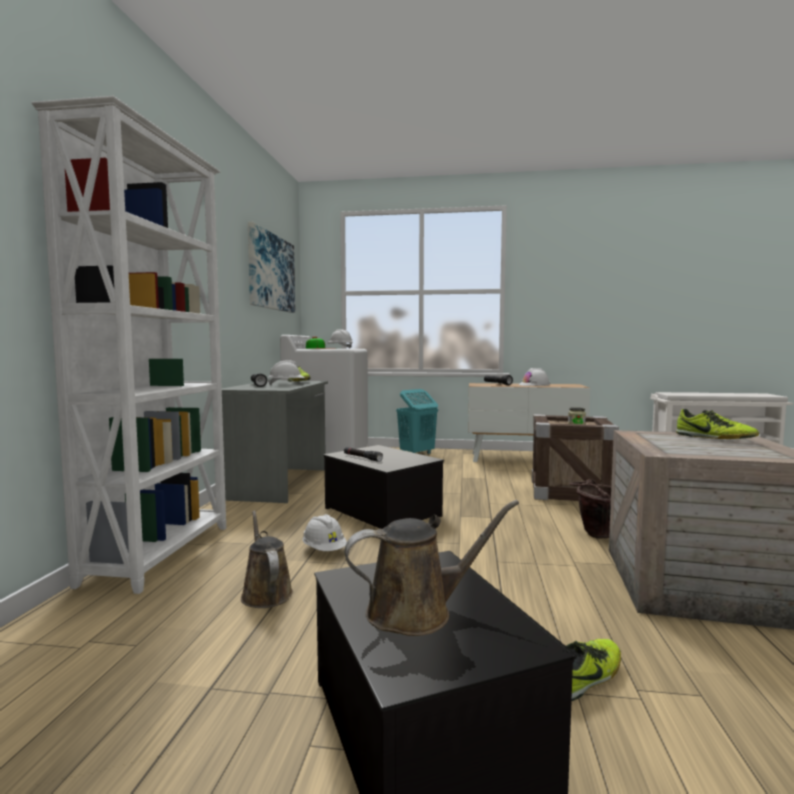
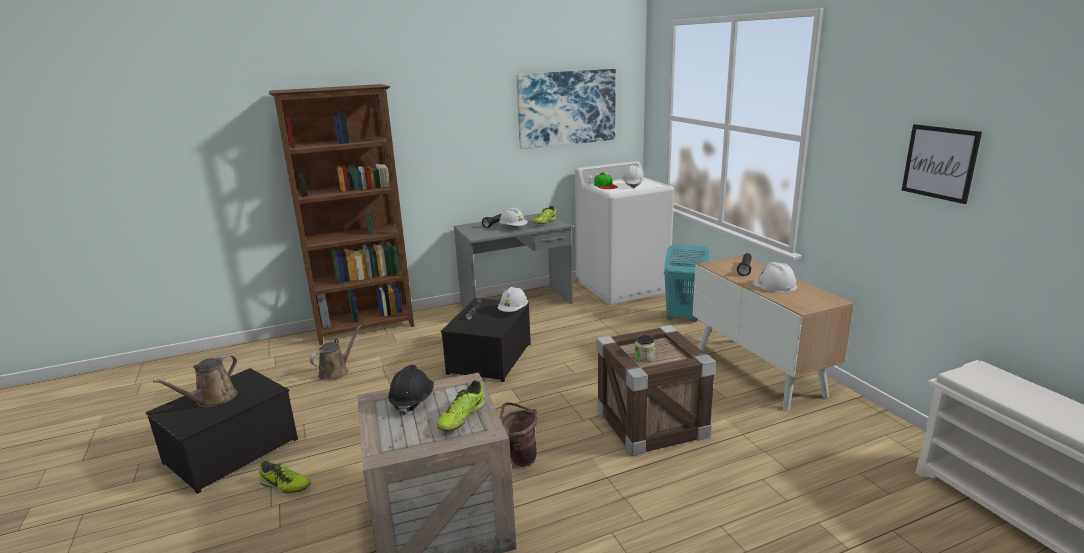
camera: 60 degrees right, 15 degrees up
white bookcase [31,96,226,594] -> brown bookcase [269,84,414,345]
white hard hat [302,514,347,551] -> white hard hat moved to [497,287,528,312]
brown watering can [345,500,519,636] -> brown watering can turned 75 degrees clockwise [153,354,237,408]
none -> black hard hat [388,365,434,416]
none -> picture [902,124,982,204]

